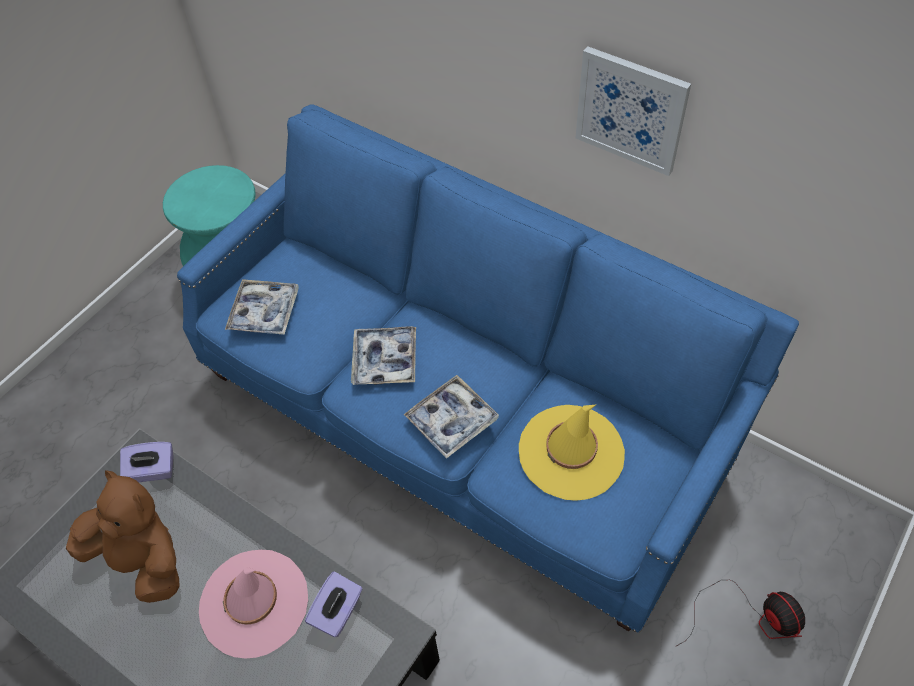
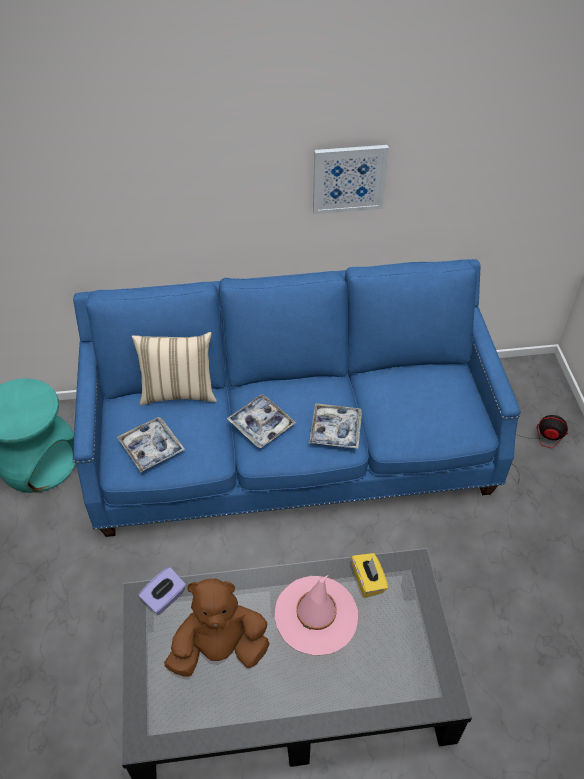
camera: 45 degrees left, 5 degrees down
purple tissue box [305,571,363,637] -> yellow tissue box [351,553,388,598]
yellow hat [519,404,625,501] -> none
none -> beige pillow [132,332,217,405]

